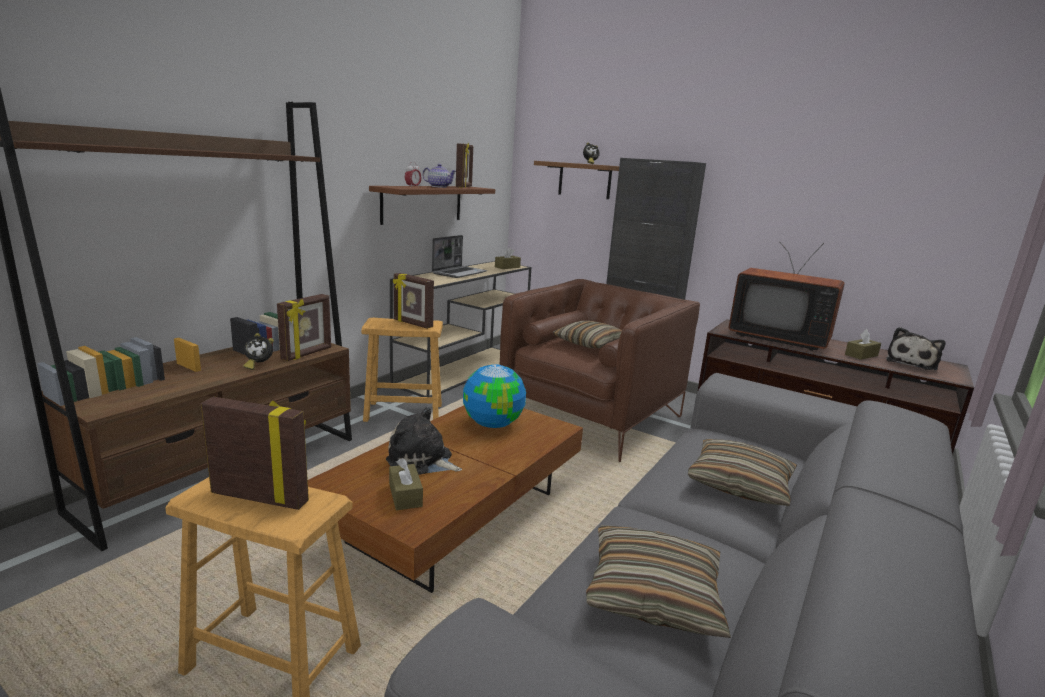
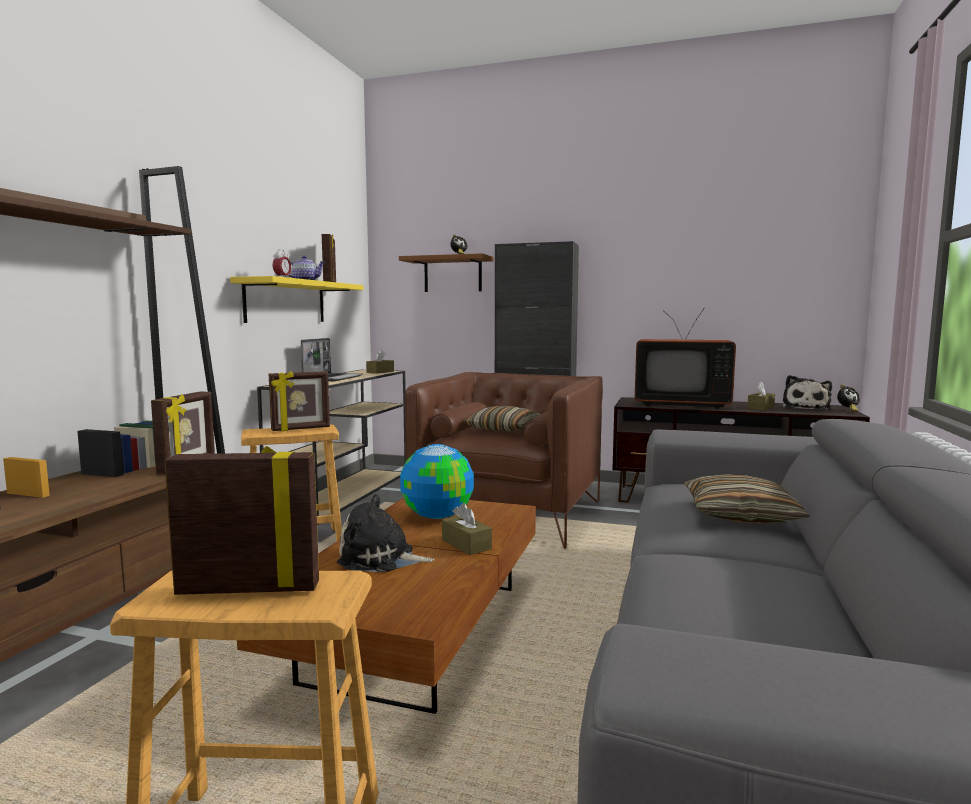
camera: 15 degrees left, 10 degrees down
alarm clock [243,333,274,370] -> alarm clock moved to [837,384,860,412]
brown shelf [369,186,495,225] -> yellow shelf [230,276,363,323]
brown tissue box [389,458,423,510] -> brown tissue box moved to [442,503,492,555]
picture frame [393,273,434,329] -> picture frame turned 45 degrees counterclockwise [269,371,330,431]
pillow [586,525,731,638] -> none

